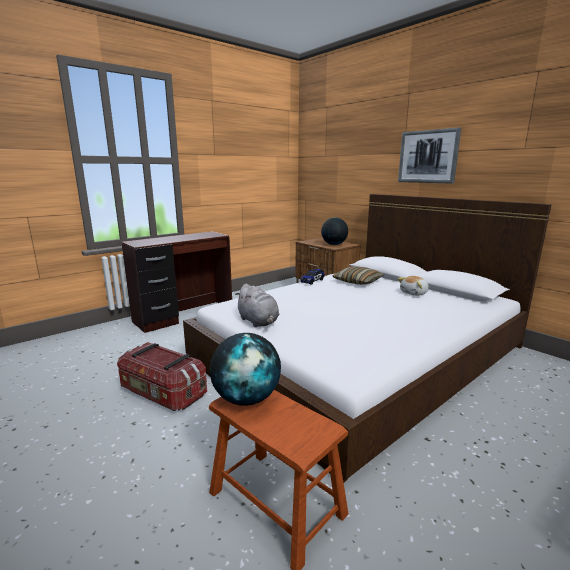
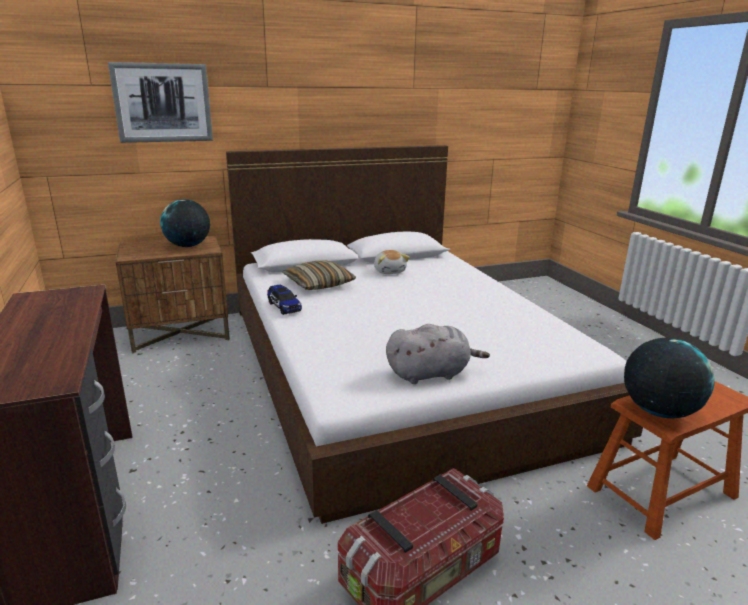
camera: 70 degrees left, 5 degrees up
picture [398,127,461,184] -> picture moved to [108,62,213,143]

